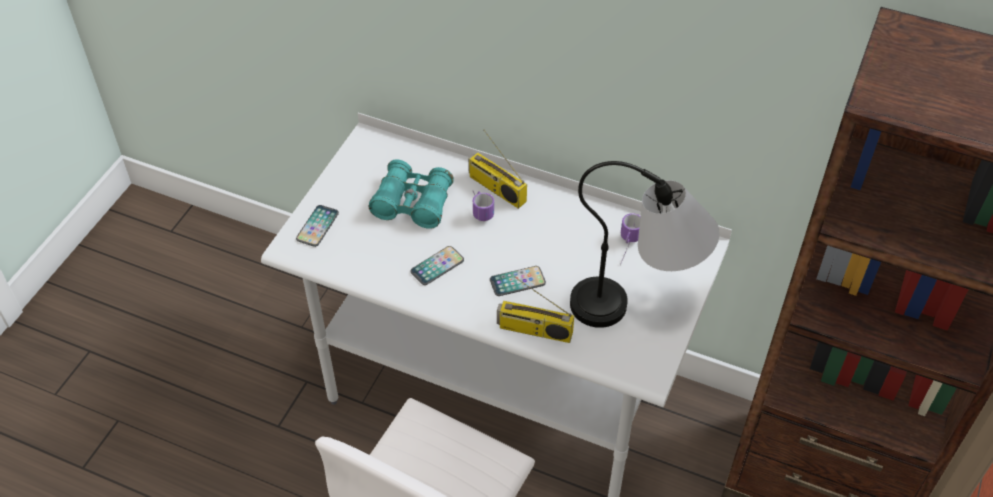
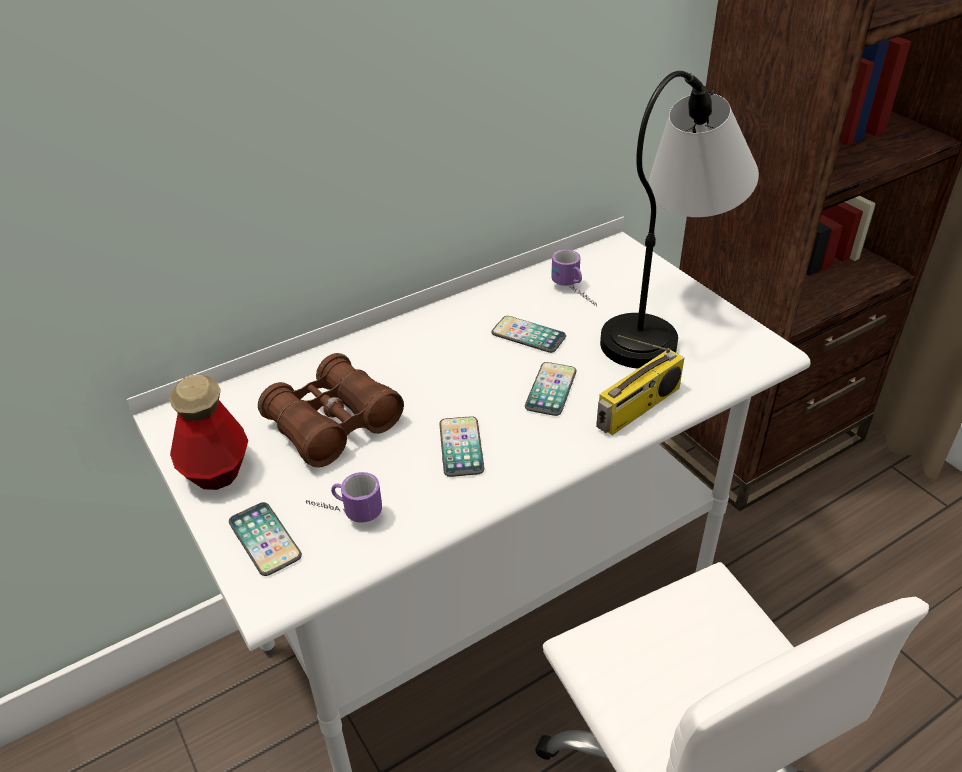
camera: 55 degrees left, 10 degrees down
turquoise binoculars [369,159,454,229] -> brown binoculars [258,353,404,468]
radio [468,130,527,209] -> none
mug [473,191,494,221] -> mug moved to [306,472,382,523]
none -> bottle [169,375,248,490]
none -> phone [492,316,566,353]

